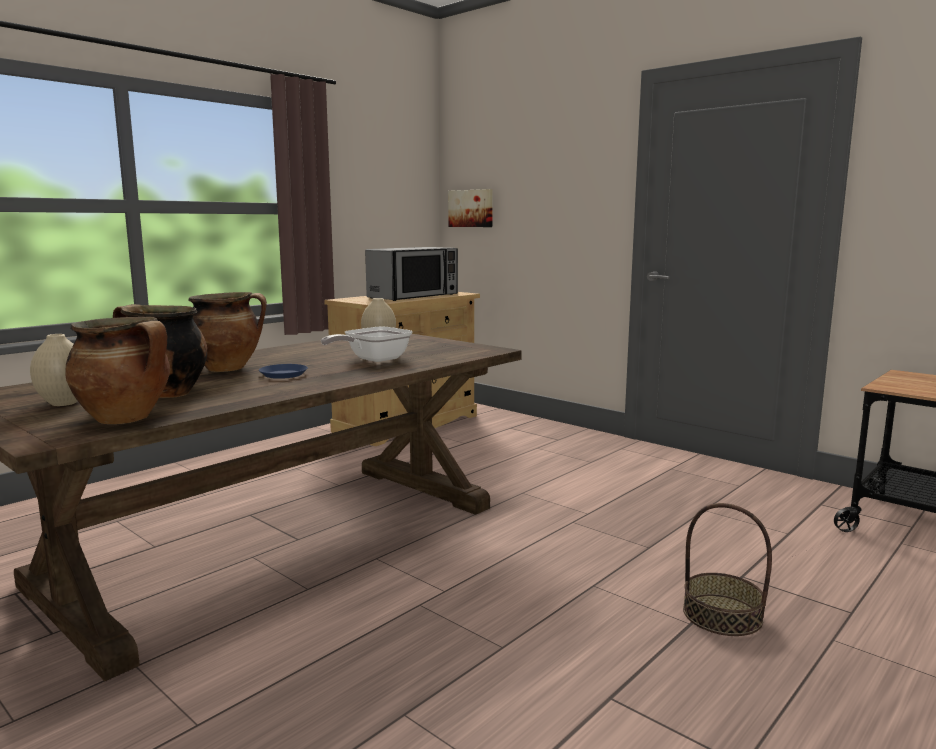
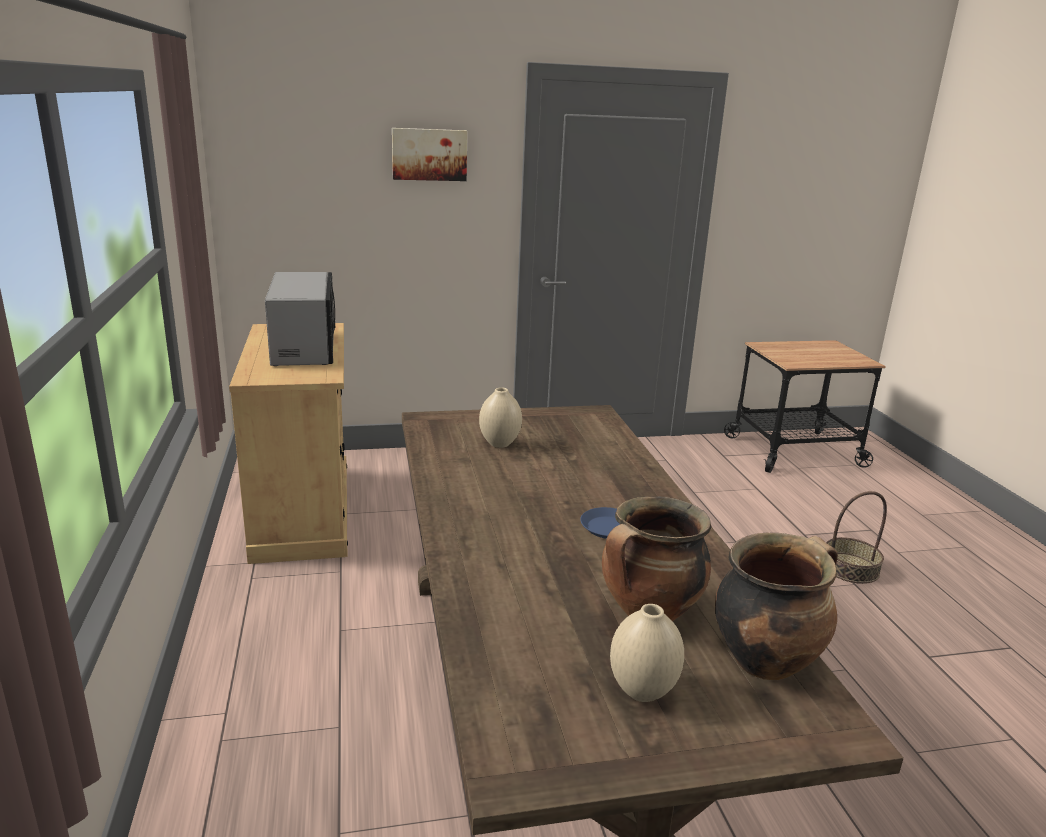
camera: 55 degrees left, 10 degrees up
cooking pot [188,292,267,372] -> none
frying pan [321,327,413,362] -> none
picture [448,189,493,227] -> picture moved to [392,128,467,181]

